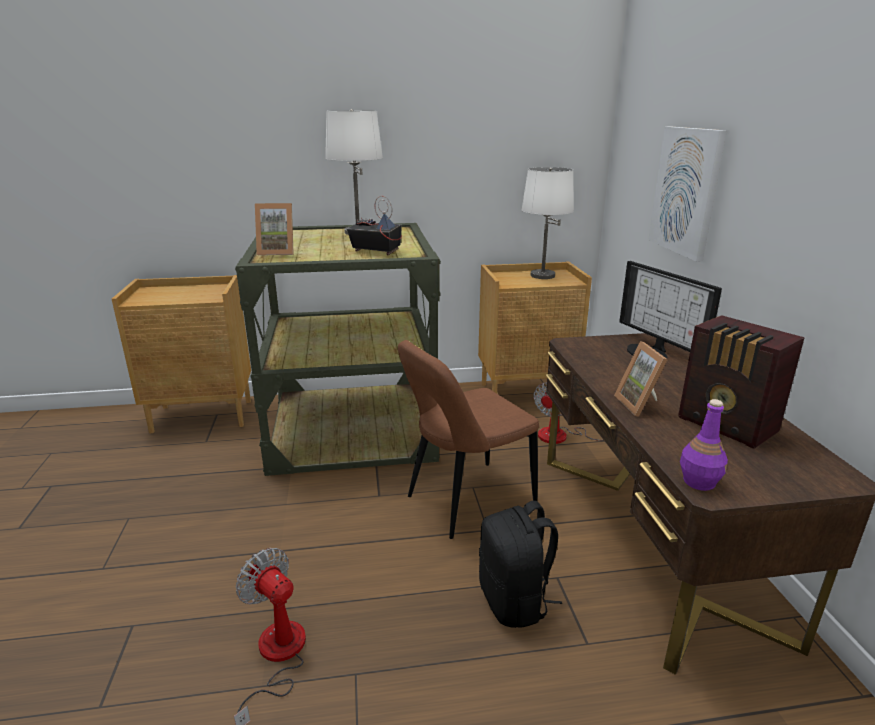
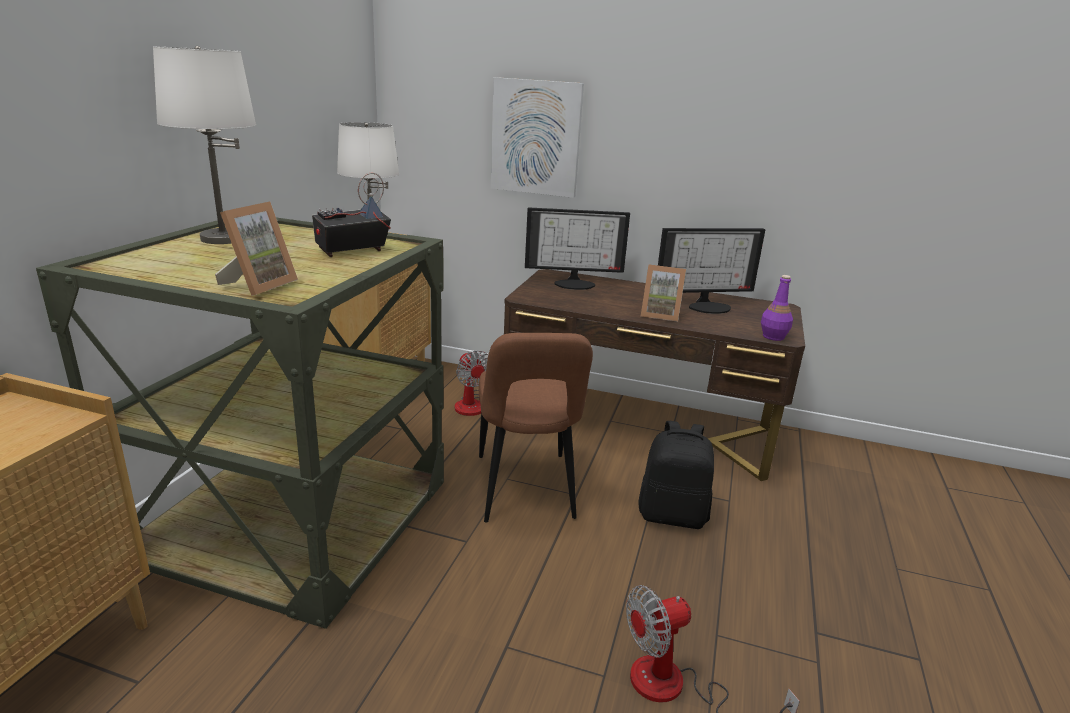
camera: 65 degrees left, 0 degrees up
radio [678,315,804,449] -> monitor [658,228,765,314]

